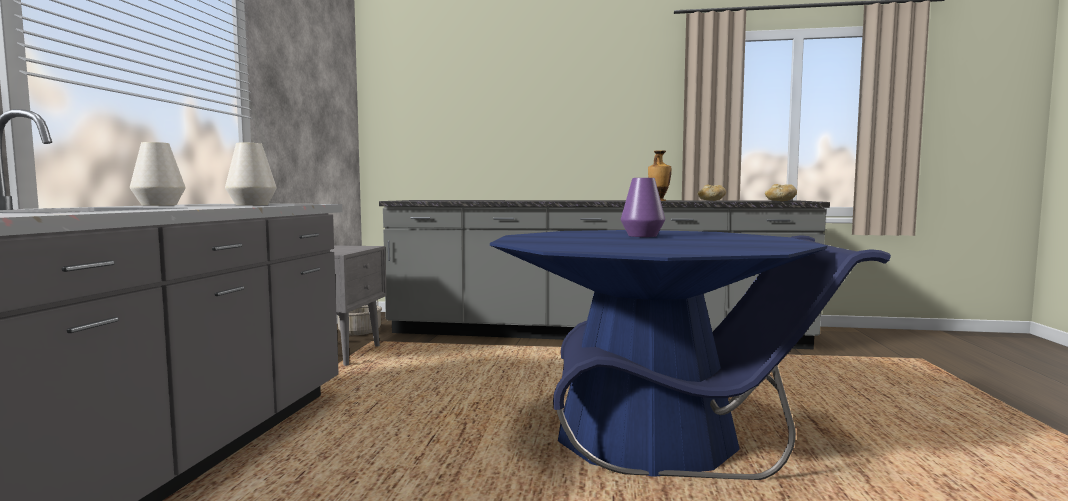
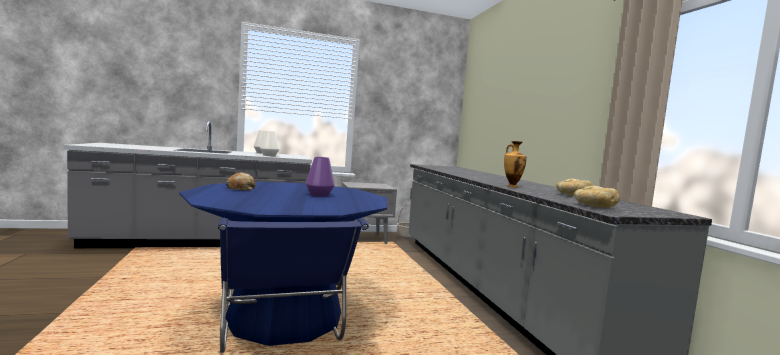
camera: 65 degrees right, 0 degrees up
none -> bread [226,172,256,190]

